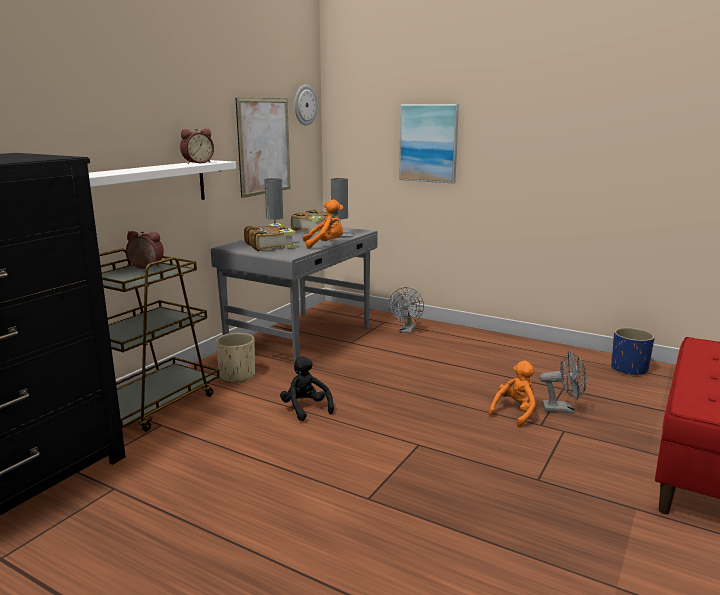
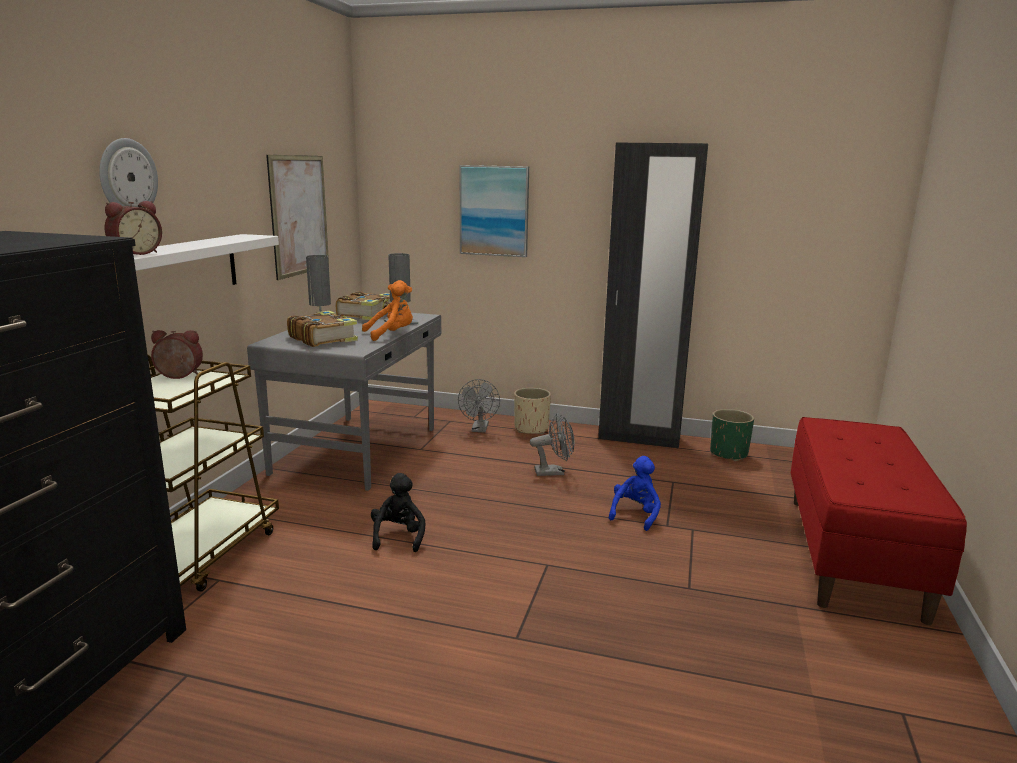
camera: 15 degrees left, 0 degrees up
alarm clock [180,129,214,164] -> alarm clock moved to [104,201,162,255]
beige planter [215,333,255,383] -> beige planter moved to [514,388,551,434]
black plush toy [280,356,334,421] -> black plush toy turned 45 degrees clockwise [371,473,425,552]
wall clock [294,85,317,126] -> wall clock moved to [99,138,158,207]
orange plush toy [488,360,536,427] -> blue plush toy [609,456,661,531]
grey fan [539,351,587,413] -> grey fan moved to [530,413,575,476]
blue planter [611,327,655,376] -> green planter [710,409,754,461]
none -> black wardrobe [598,143,708,449]

